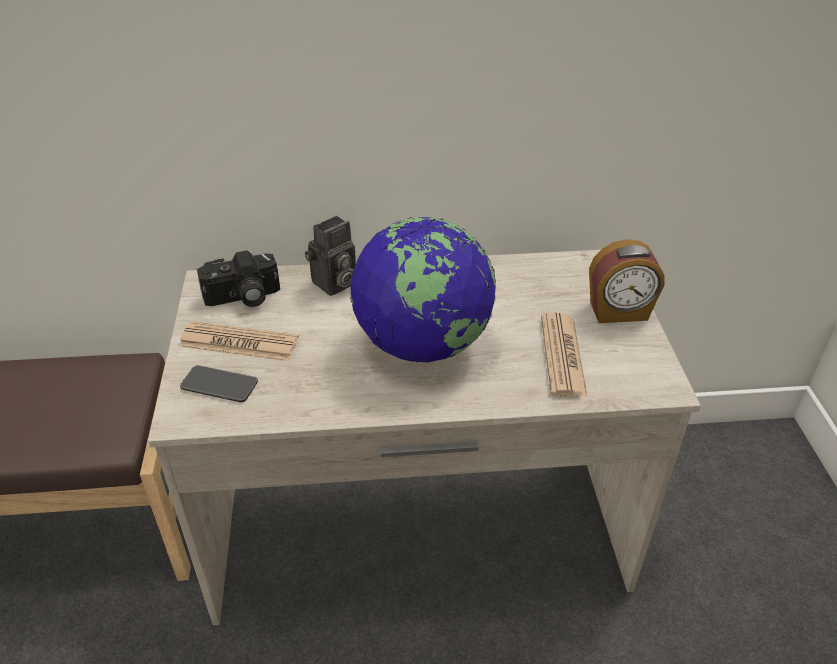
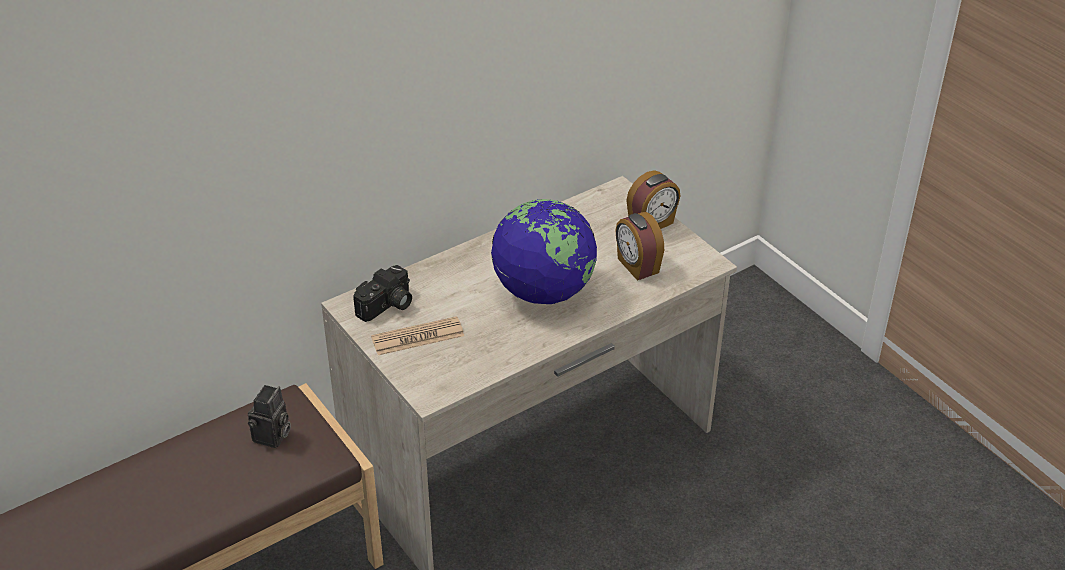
camera: 30 degrees left, 0 degrees up
phone [180,365,258,402] -> none
camera [305,216,356,296] -> camera moved to [248,385,291,448]
newspaper [541,312,588,397] -> alarm clock [616,212,664,281]

